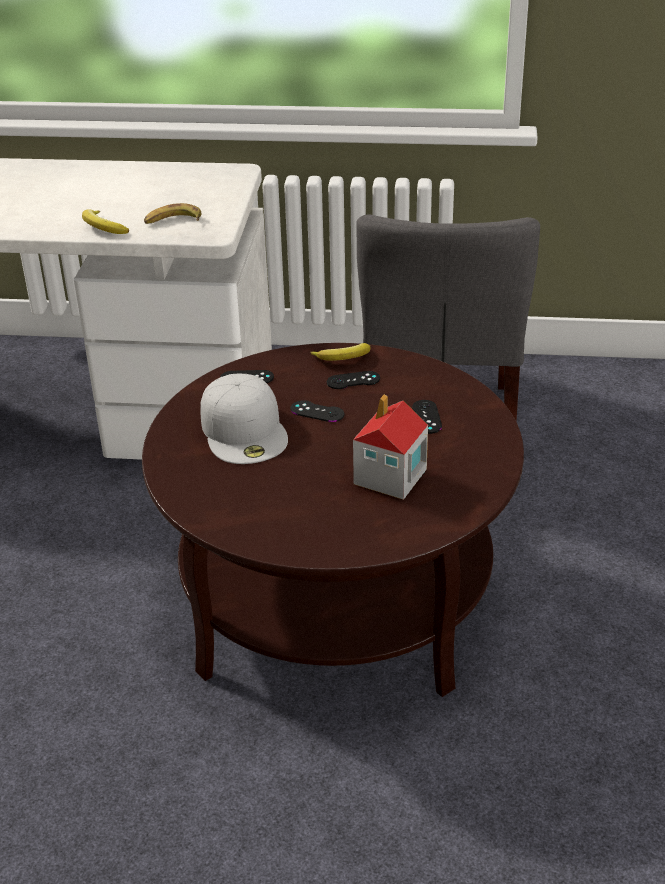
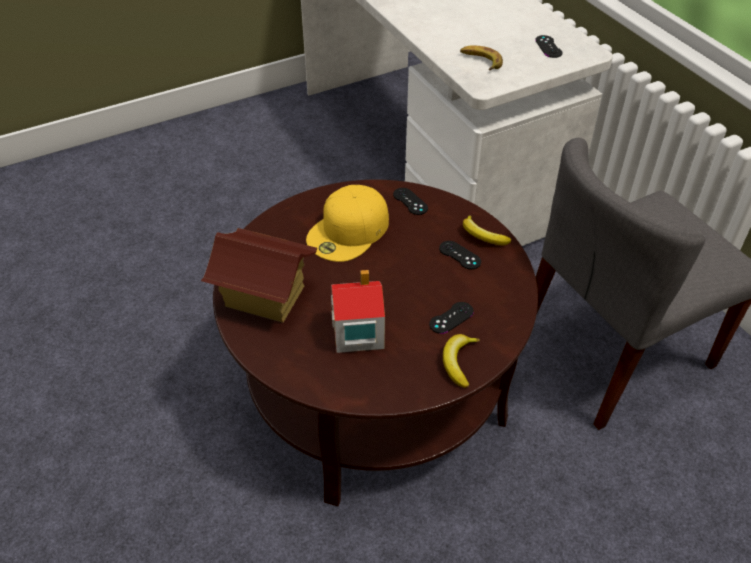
camera: 55 degrees right, 10 degrees up
banana [82,209,129,234] -> banana moved to [443,334,480,388]
white cap [200,374,288,464] -> yellow cap [306,185,389,262]
black game controller [291,400,344,422] -> black game controller moved to [535,35,563,58]
none -> toy house [201,228,317,323]

